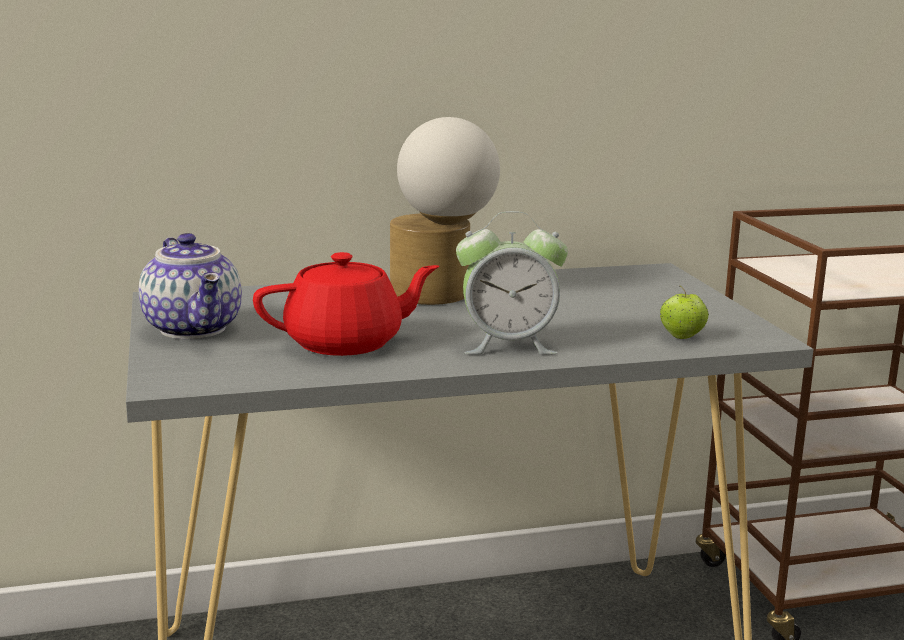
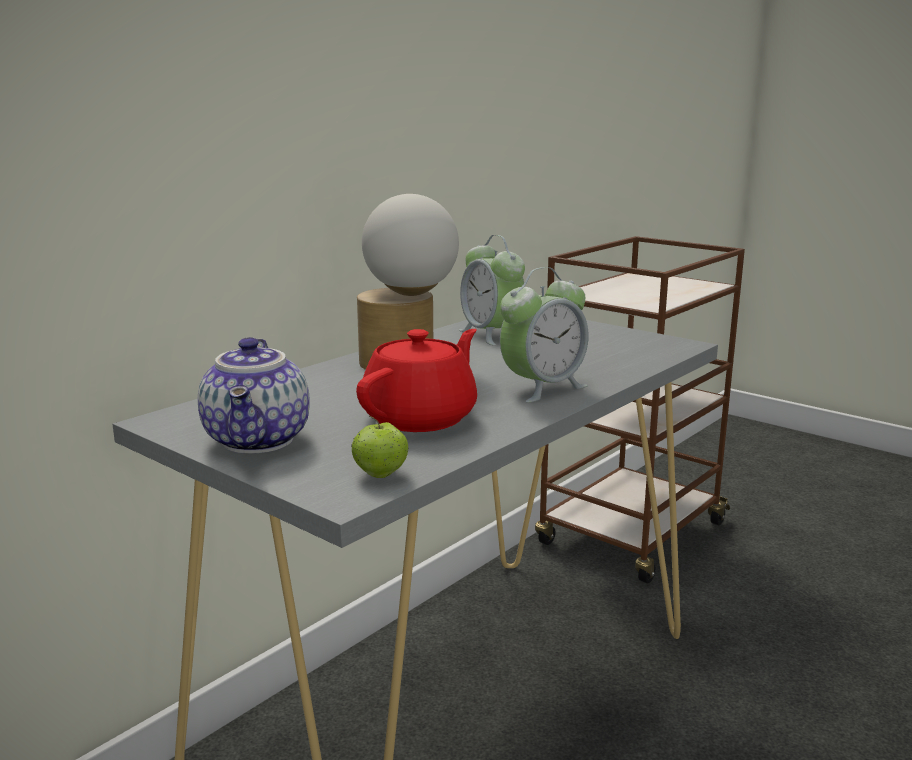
camera: 35 degrees left, 0 degrees up
teapot [139,233,242,339] -> teapot turned 60 degrees clockwise [198,337,310,454]
apple [660,285,709,339] -> apple moved to [351,416,408,478]
none -> alarm clock [459,235,525,345]

